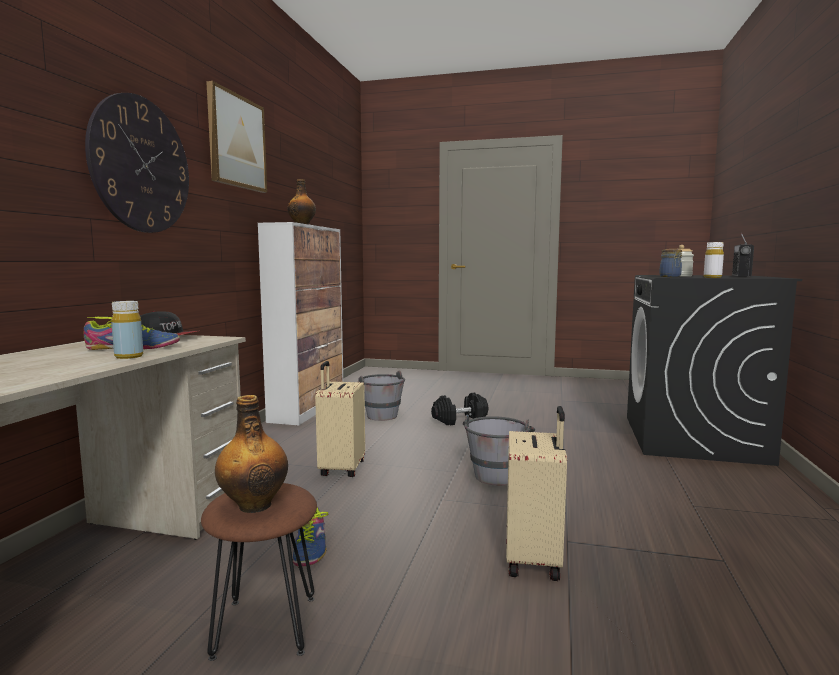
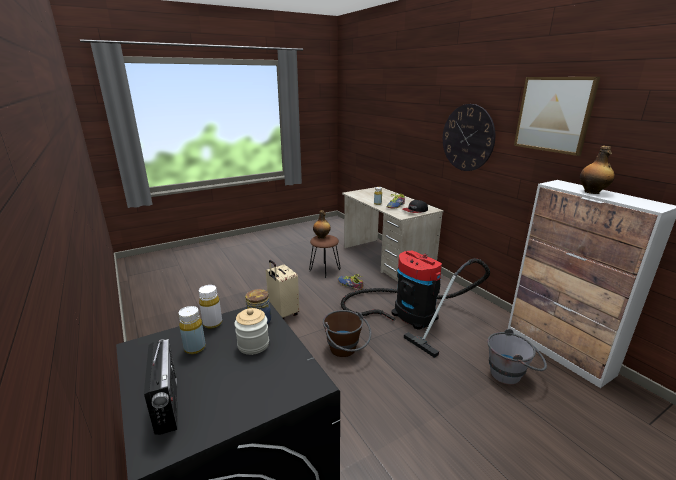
camera: 135 degrees right, 15 degrees up
beige suitcase [315,361,365,477] -> vacuum cleaner [341,251,490,358]
black dumbbell [431,392,489,425] -> none
grey bucket [463,415,535,486] -> brown bucket [323,310,371,357]
none -> yellow bottle [178,306,206,354]

